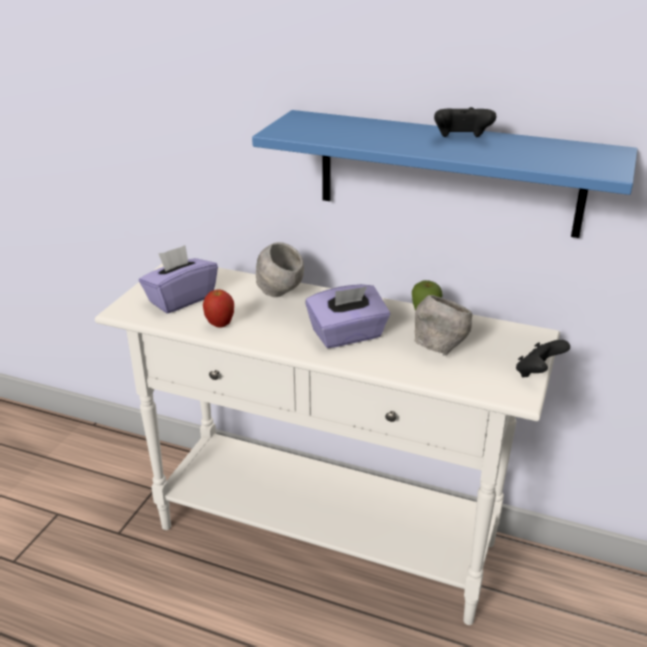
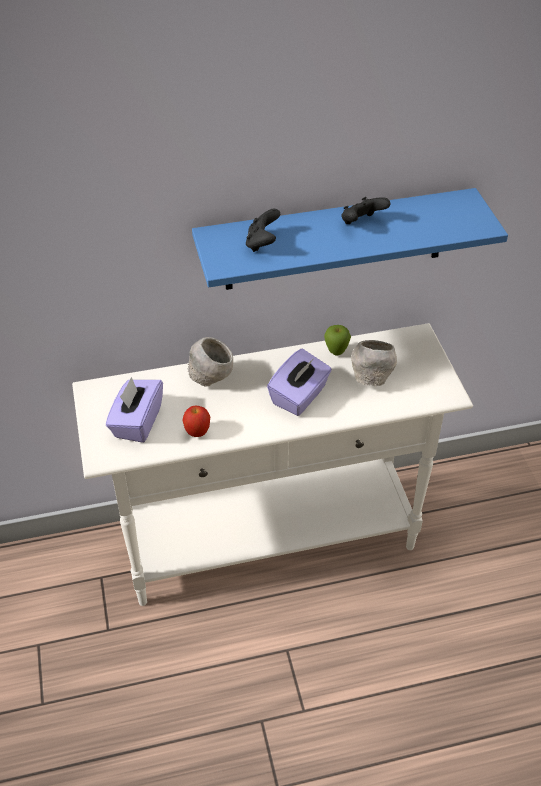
camera: 35 degrees left, 15 degrees up
black game controller [516,340,570,377] -> black game controller moved to [246,209,280,252]

